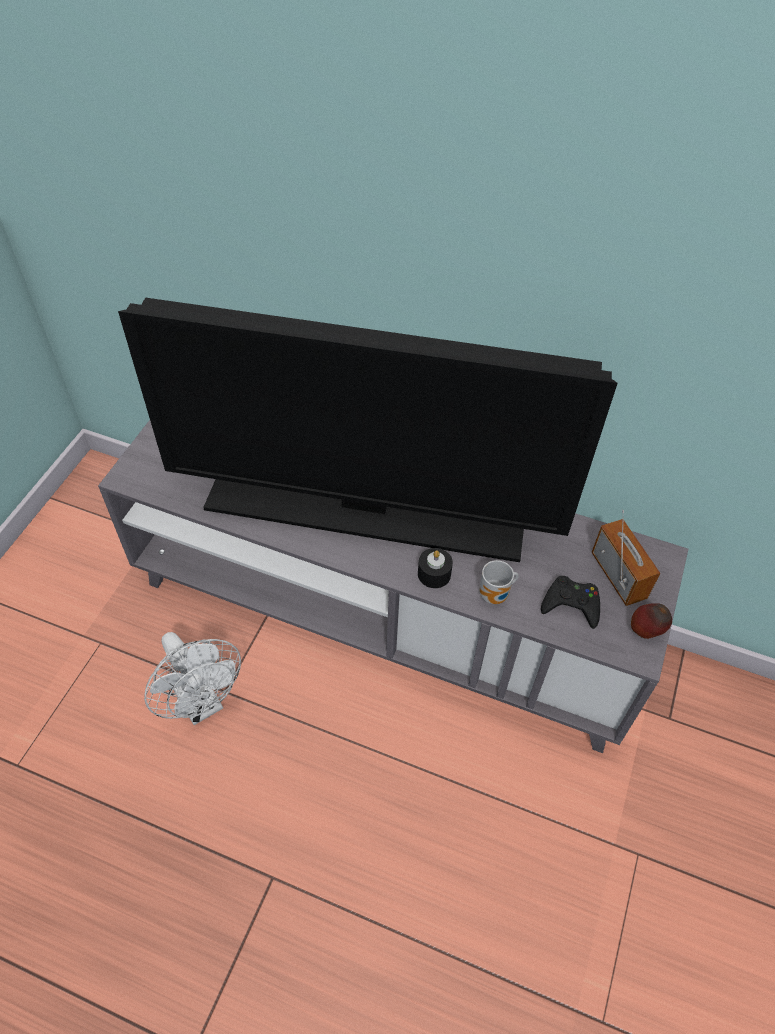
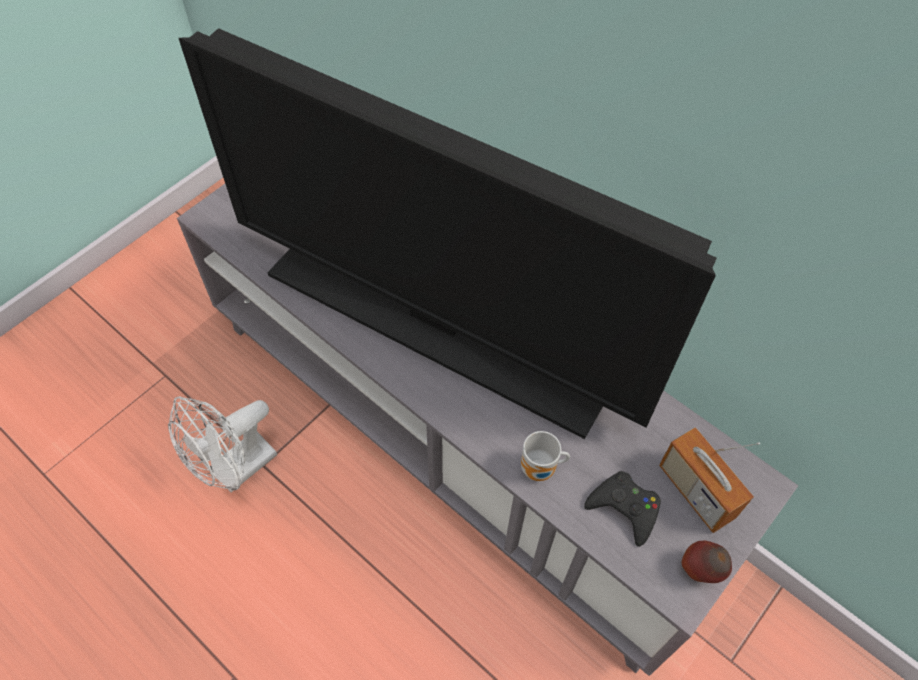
camera: 20 degrees right, 5 degrees up
white fan [144,632,241,725] -> white fan turned 60 degrees clockwise [168,396,277,493]
black candle [418,548,453,588] -> none
radio [592,510,660,606] -> radio turned 150 degrees clockwise [659,427,760,533]

